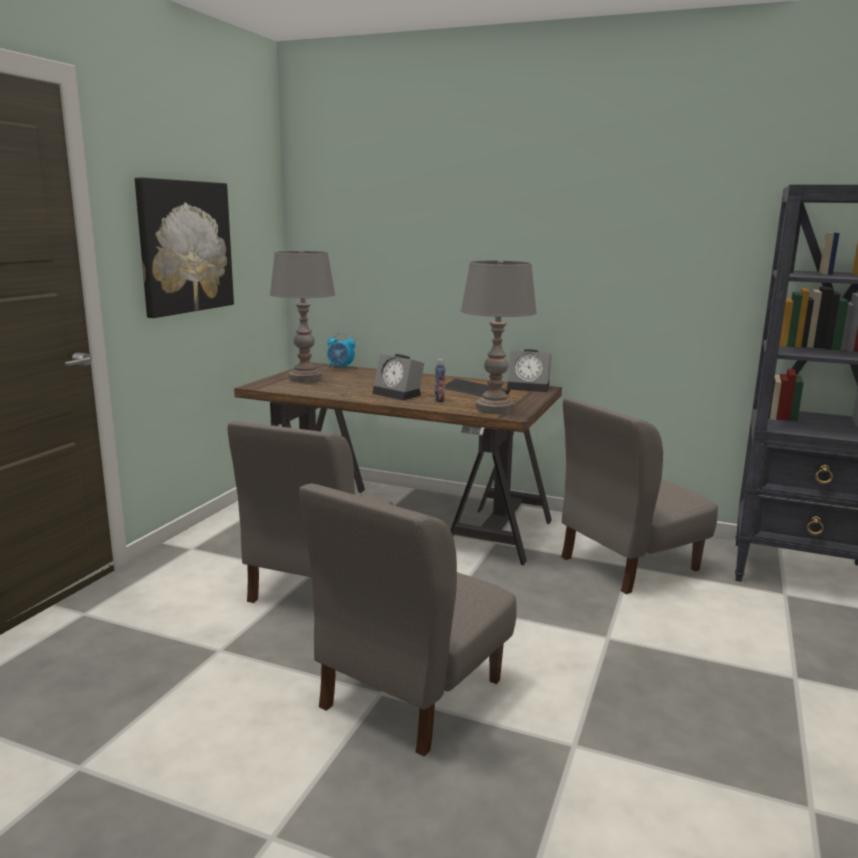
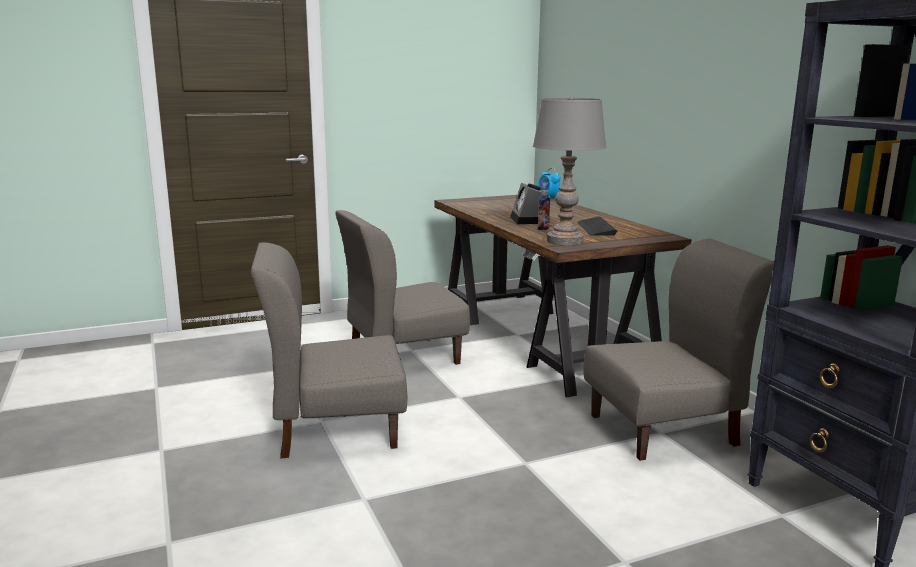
camera: 45 degrees right, 0 degrees up
picture [135,178,234,318] -> none
grey table lamp [270,250,335,383] -> none
alarm clock [507,349,551,392] -> none
grey chair [561,398,718,594] -> grey chair turned 150 degrees clockwise [583,239,774,461]

